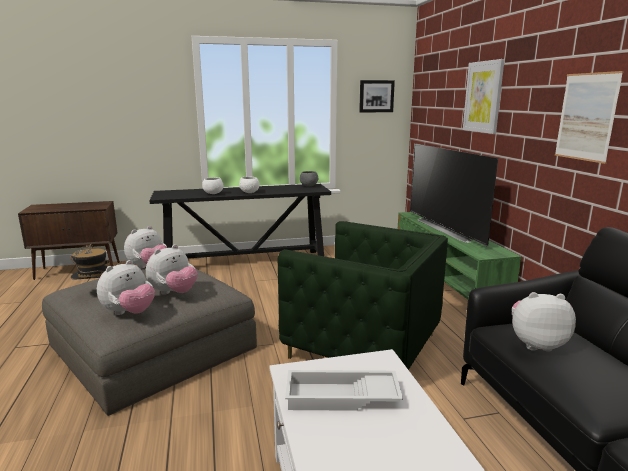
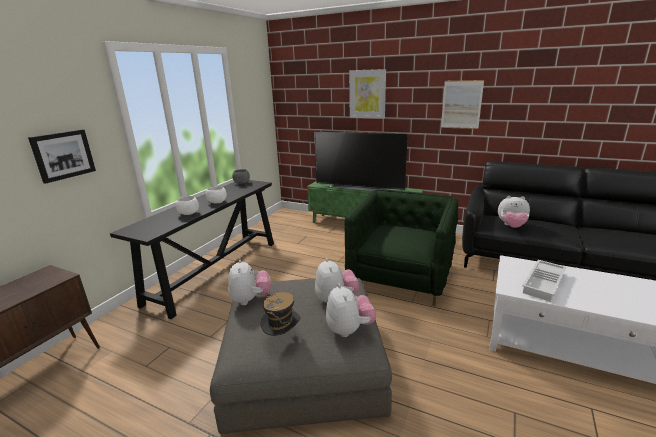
camera: 50 degrees left, 5 degrees up
green armchair [278,221,448,370] -> green armchair turned 45 degrees counterclockwise [344,189,458,306]
picture [359,80,395,113] -> picture moved to [28,129,96,184]
plush toy [512,292,576,352] -> plush toy turned 120 degrees counterclockwise [498,196,530,228]

